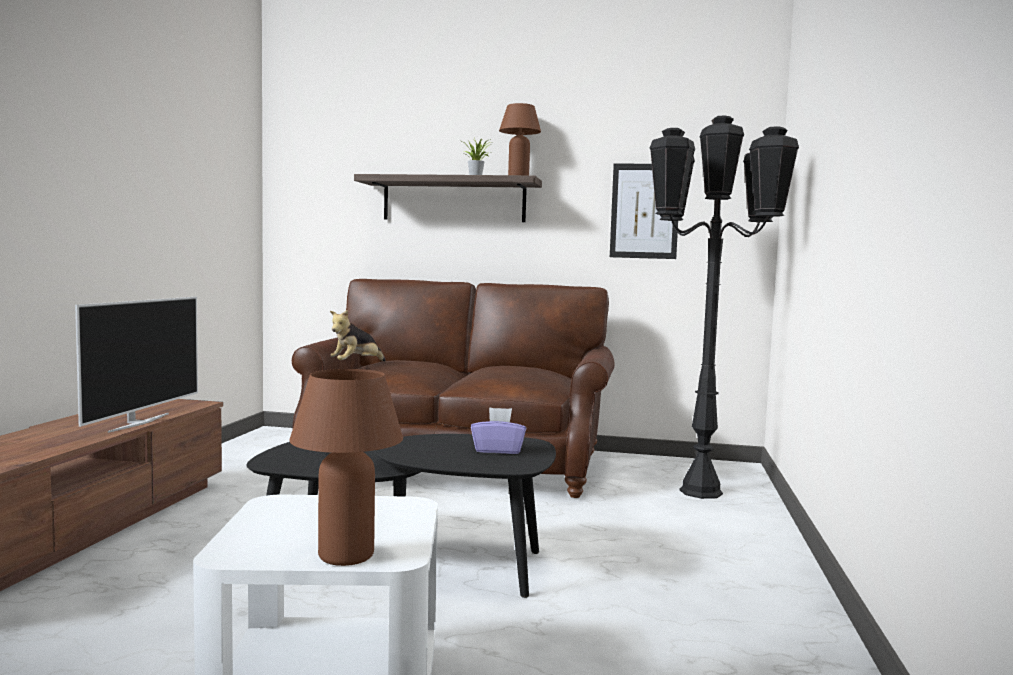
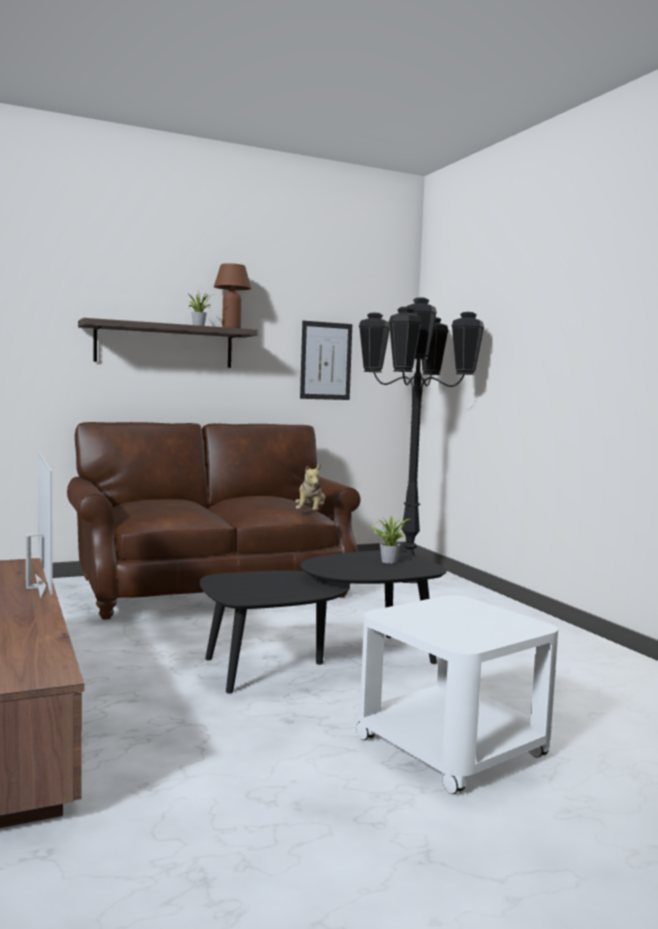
camera: 35 degrees left, 0 degrees up
brown table lamp [289,369,403,566] -> none
plush toy [330,309,386,361] -> plush toy moved to [295,465,325,511]
purple tissue box [471,407,527,454] -> potted plant [369,516,409,564]

